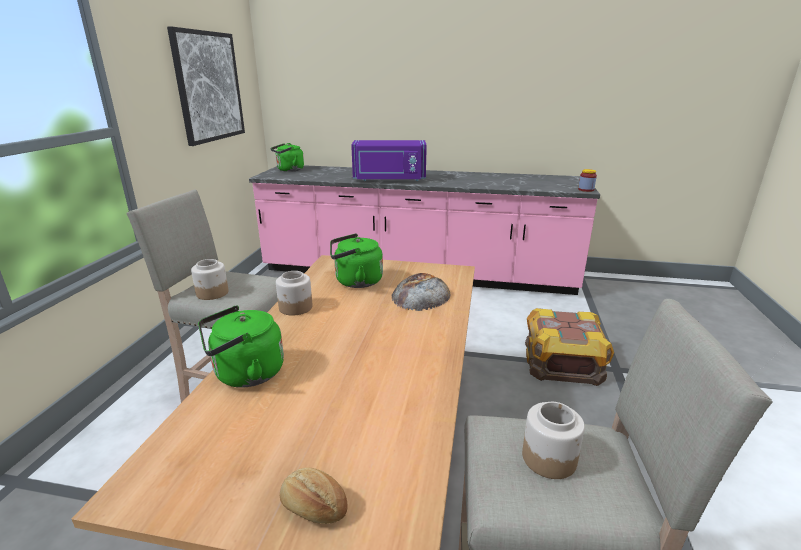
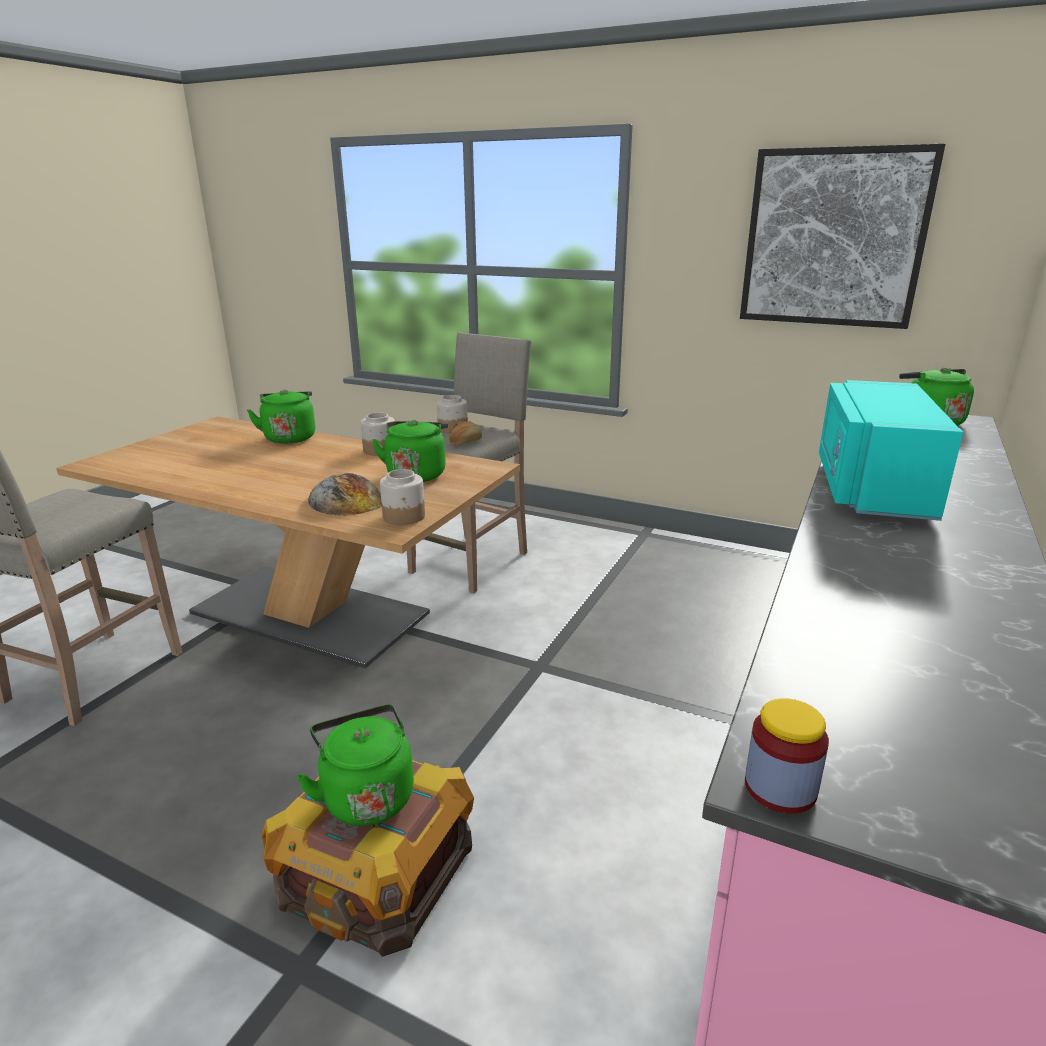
camera: 105 degrees right, 0 degrees up
bread [280,468,348,524] -> bread moved to [449,421,482,445]
purple microwave [351,140,427,181] -> turquoise microwave [819,380,963,521]
jar [522,402,585,479] -> jar moved to [380,469,425,525]
none -> green kettle [297,704,414,826]

